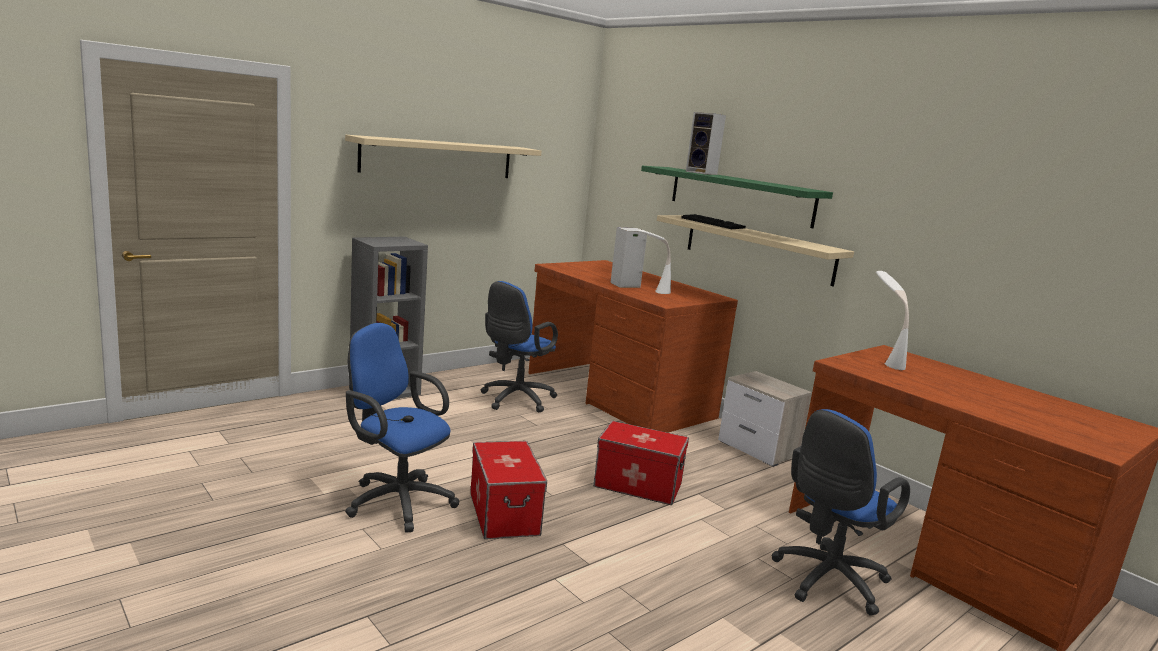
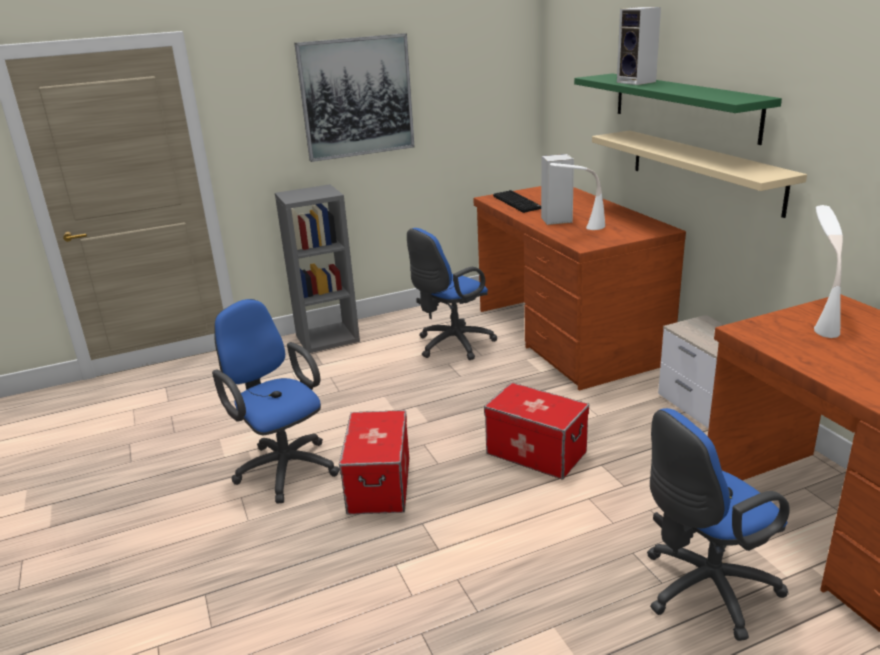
camera: 20 degrees right, 10 degrees up
beige shelf [345,135,542,178] -> picture [294,33,414,162]
keyboard [681,214,746,229] -> keyboard moved to [493,190,541,213]

